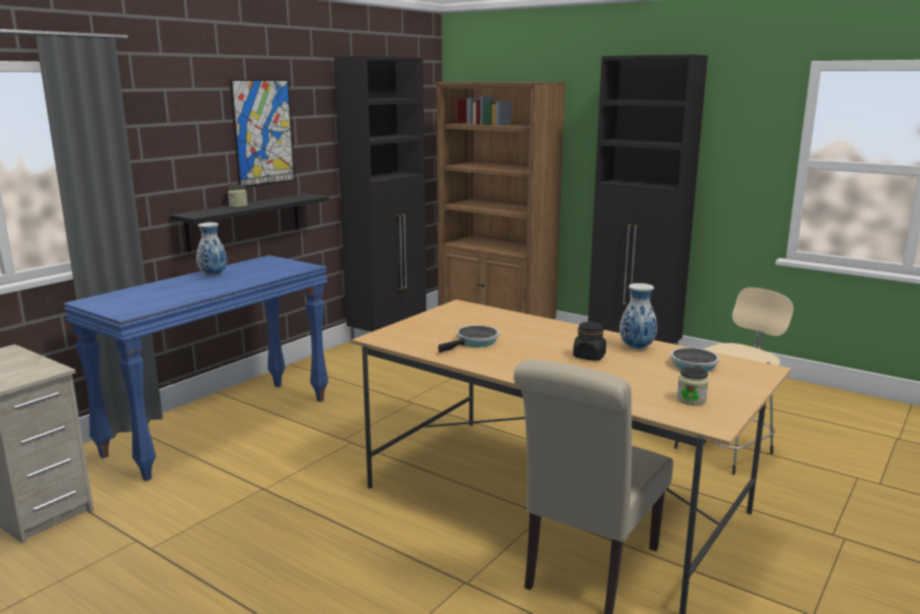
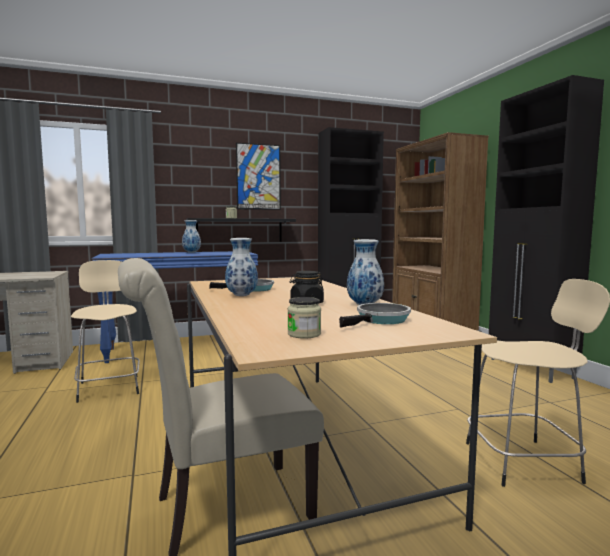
camera: 35 degrees right, 10 degrees down
none -> beige stool [71,260,140,403]
none -> vase [225,238,258,296]

